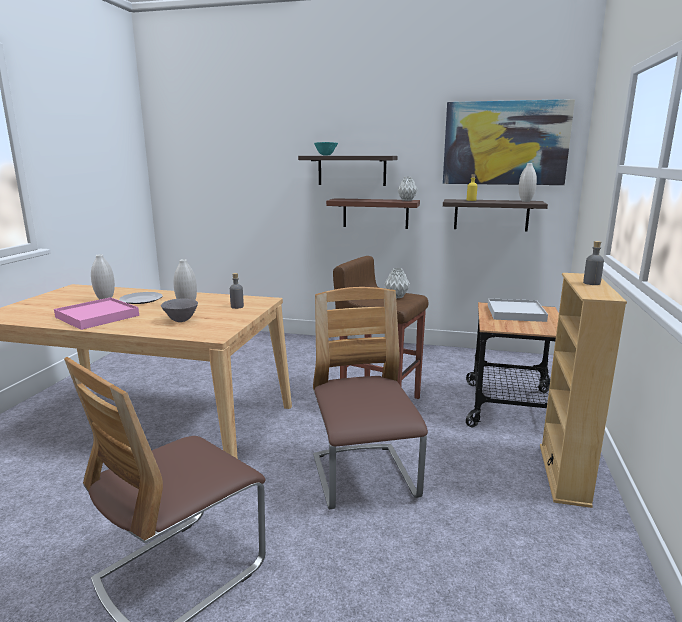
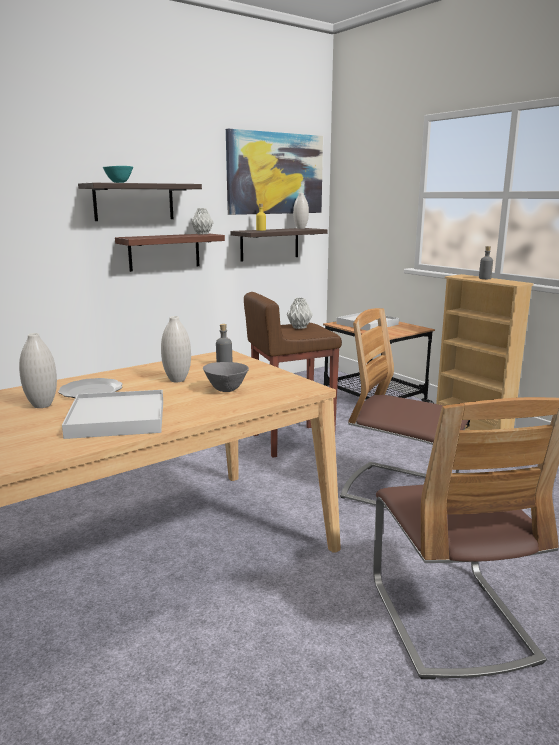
camera: 50 degrees left, 0 degrees up
pink tray [54,297,139,330] -> white tray [62,390,163,439]

